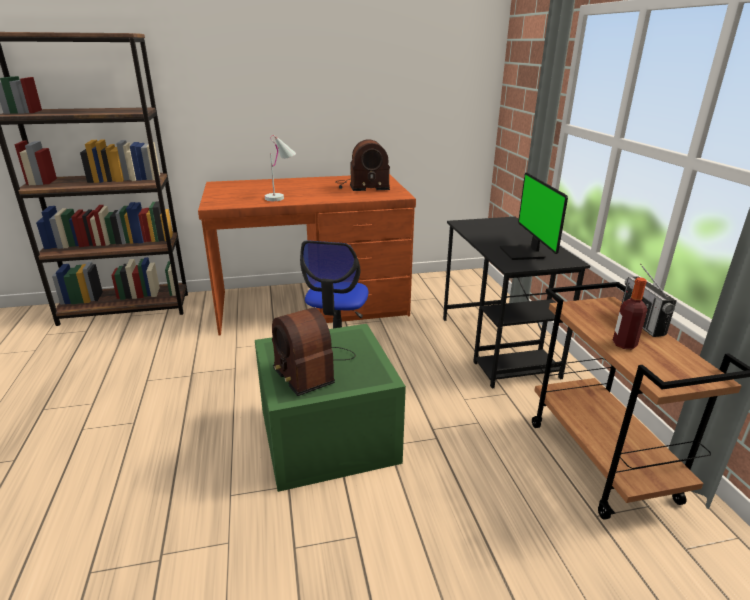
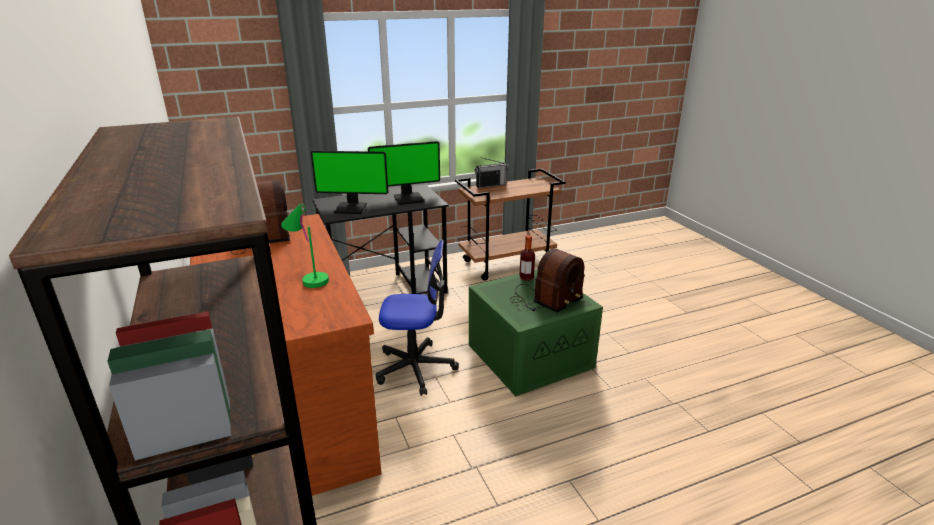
camera: 100 degrees left, 0 degrees up
white table lamp [265,135,296,201] -> green table lamp [281,203,329,288]
bottle [613,277,647,349] -> bottle moved to [519,235,535,281]
none -> monitor [311,151,388,214]

